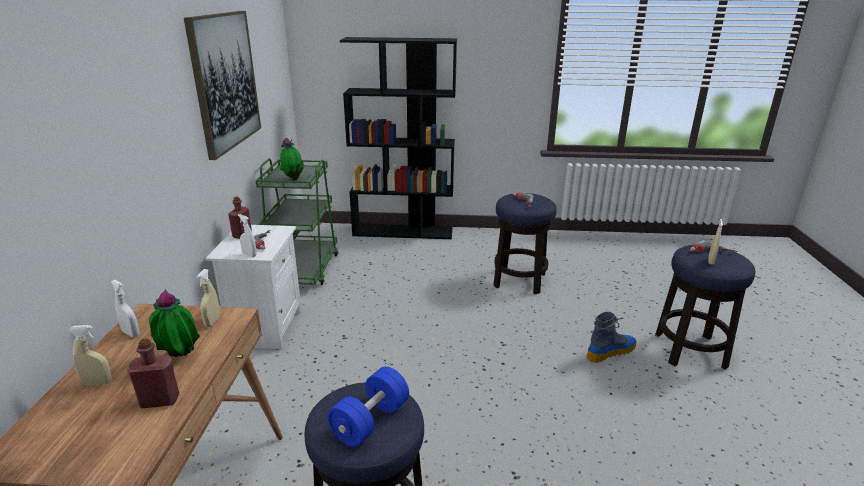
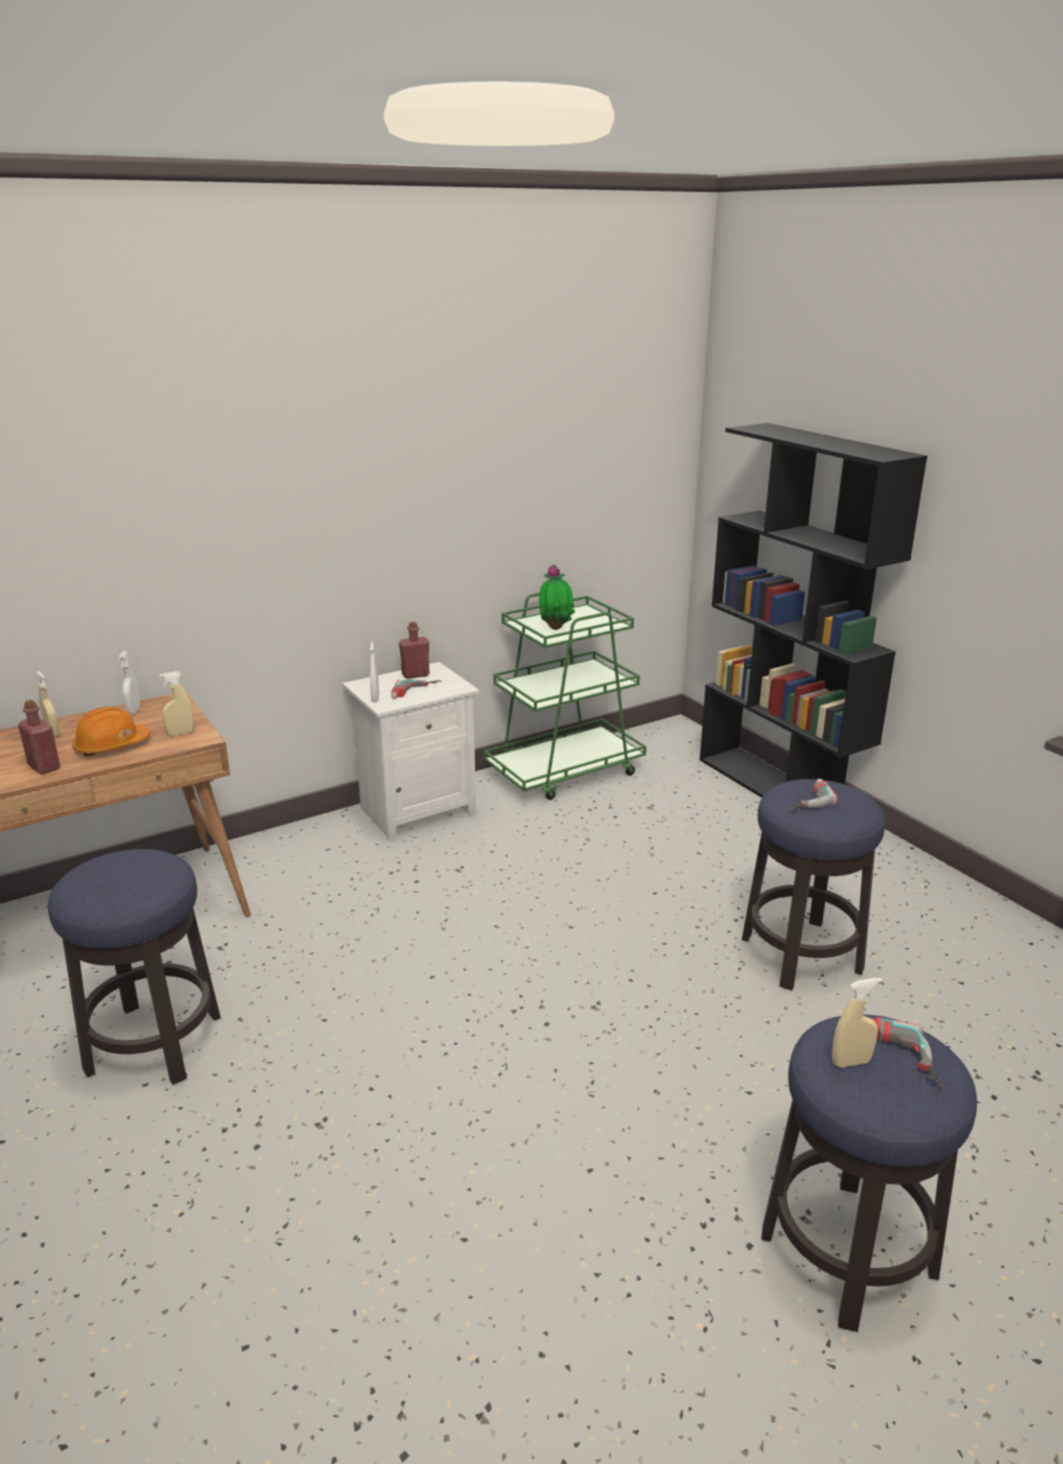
camera: 55 degrees right, 0 degrees up
potted plant [149,289,200,357] -> orange hard hat [72,707,150,756]
picture [184,11,261,160] -> none
blue dumbbell [327,367,409,447] -> none
boot [587,312,637,363] -> none

